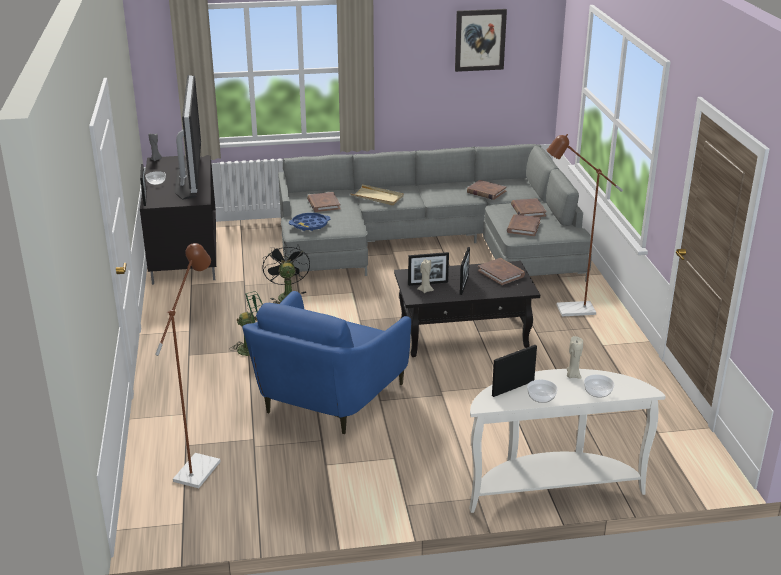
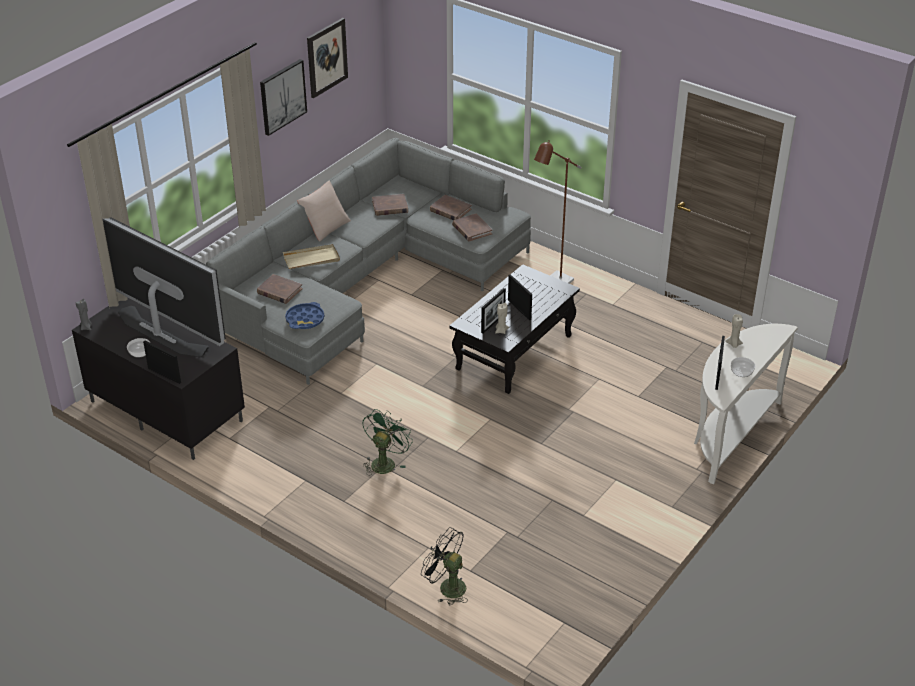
camera: 45 degrees left, 10 degrees up
brown floor lamp [155,243,221,488] -> none
blue armchair [242,291,411,434] -> none
black fan [263,245,310,304] -> black fan moved to [421,527,468,605]
brown book [478,258,525,285] -> none
bowl [584,374,614,398] -> none
none -> picture [260,59,307,136]
none -> beige pillow [297,181,351,242]

